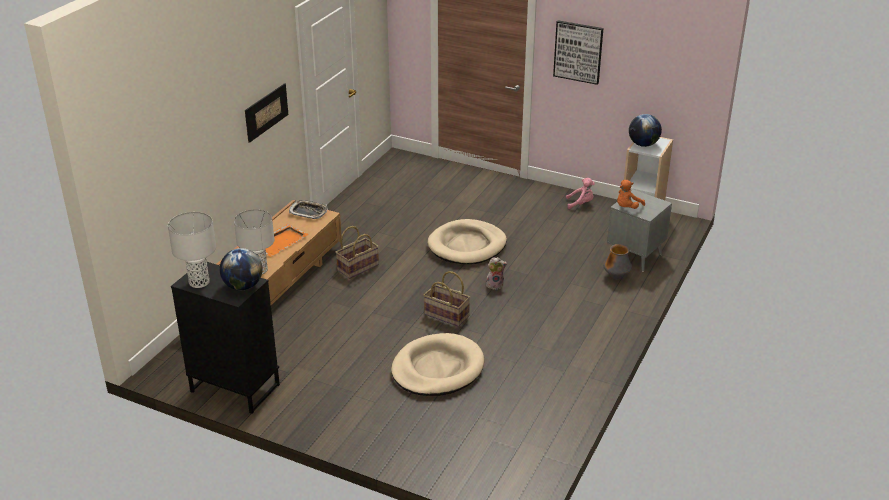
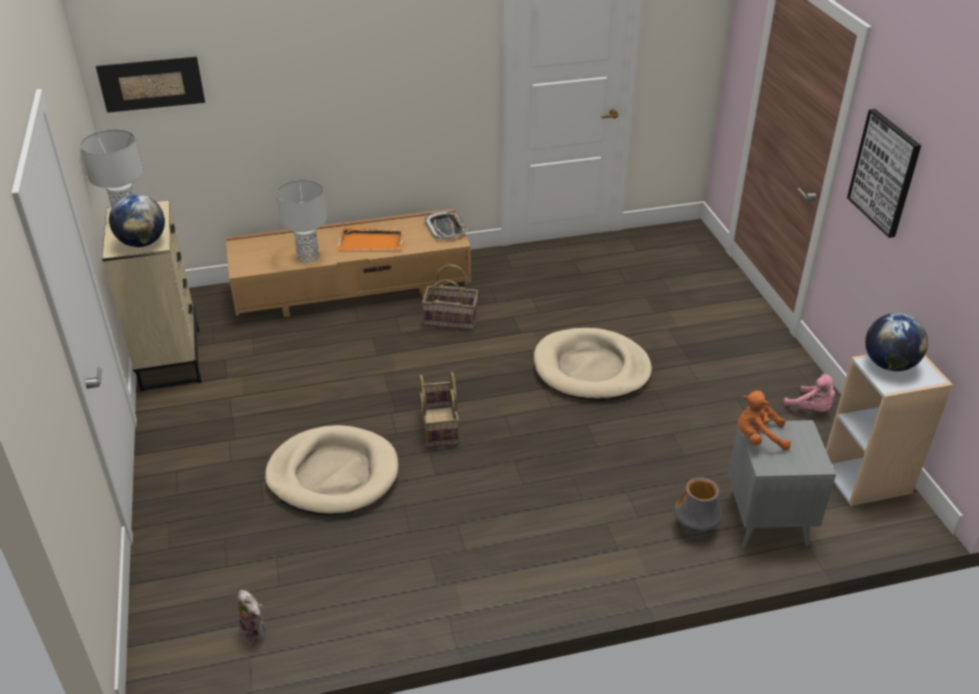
camera: 50 degrees right, 5 degrees up
black dresser [171,262,280,414] -> beige dresser [102,200,201,392]
picture [245,83,288,143] -> picture moved to [96,57,205,113]
plush toy [486,257,507,290] -> plush toy moved to [237,590,265,644]

